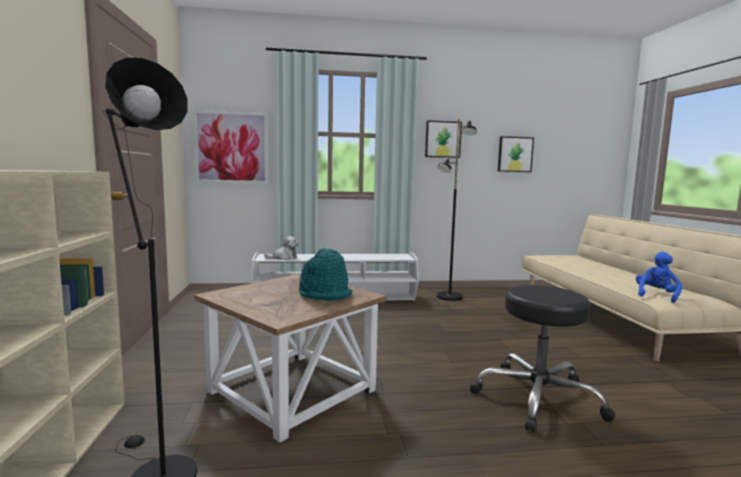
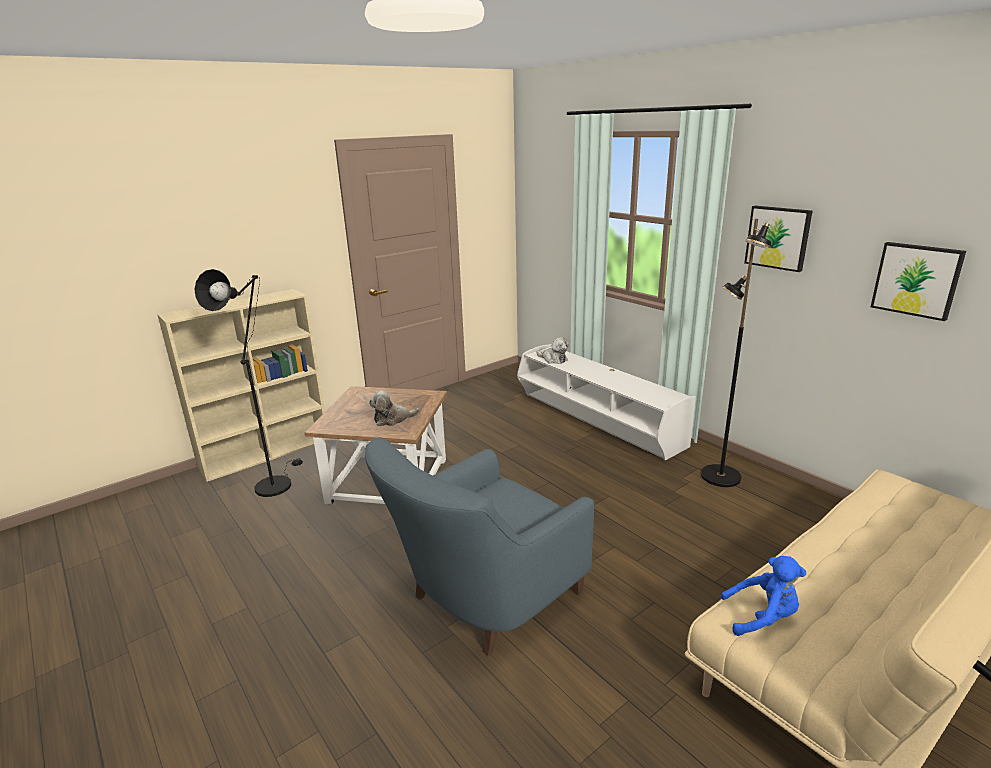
camera: 60 degrees right, 15 degrees up
picture [193,110,268,184] -> none
turquoise hat [299,248,353,301] -> plush toy [369,390,420,426]
black stool [470,285,615,432] -> blue armchair [365,437,594,656]

